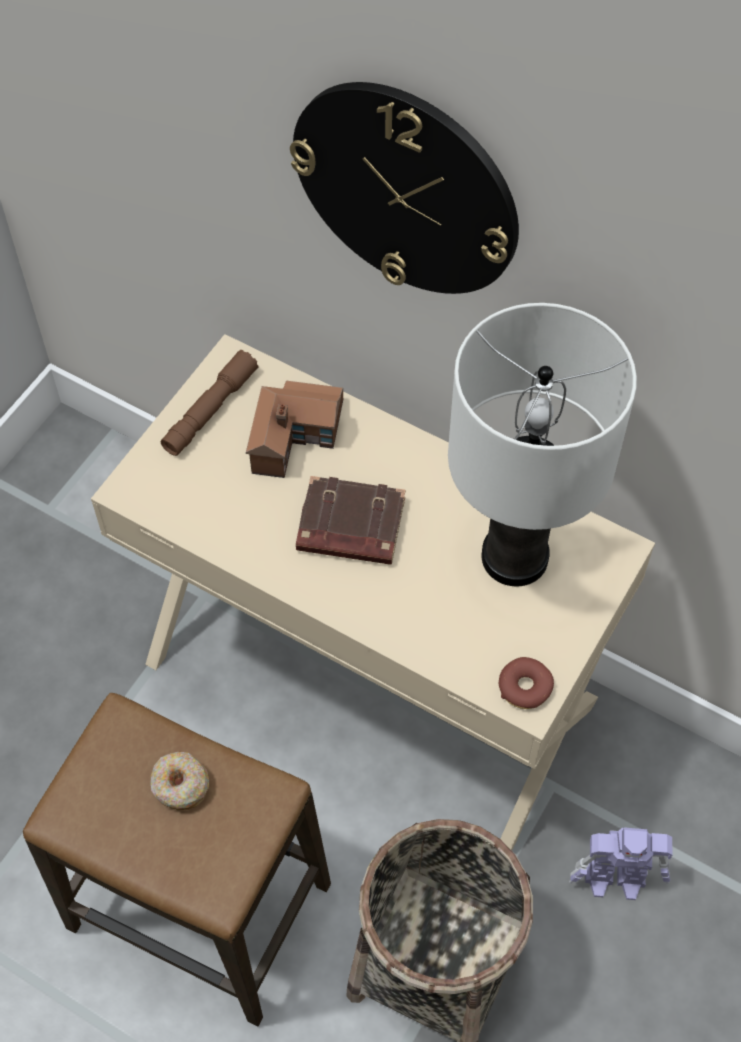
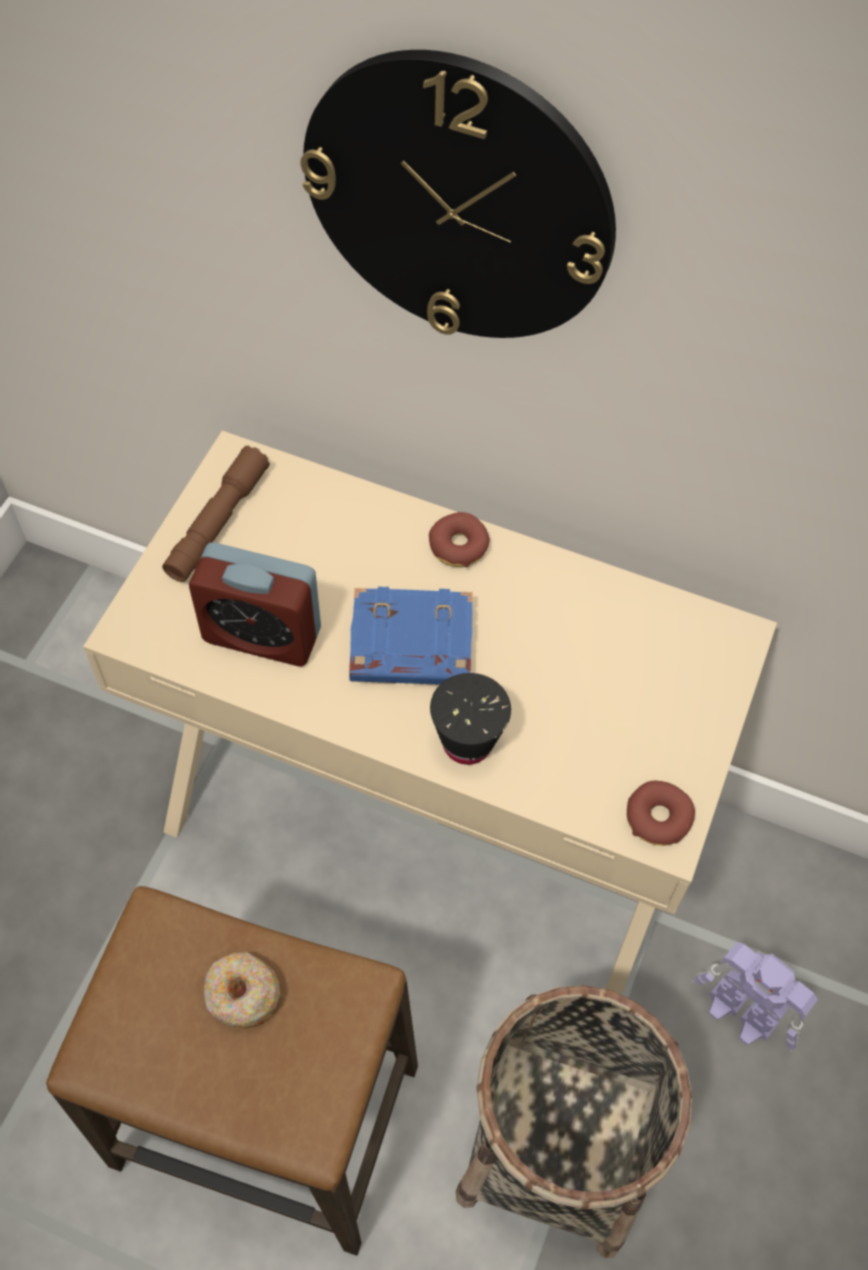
camera: 10 degrees left, 0 degrees up
toy house [246,381,343,478] -> none
brown book [296,476,406,565] -> blue book [349,587,473,685]
white table lamp [448,303,637,586] -> none
toy robot [569,827,673,900] -> toy robot turned 45 degrees clockwise [692,942,818,1052]
none -> alarm clock [189,542,321,666]
none -> donut [429,512,490,567]
none -> black cup [430,673,511,765]

